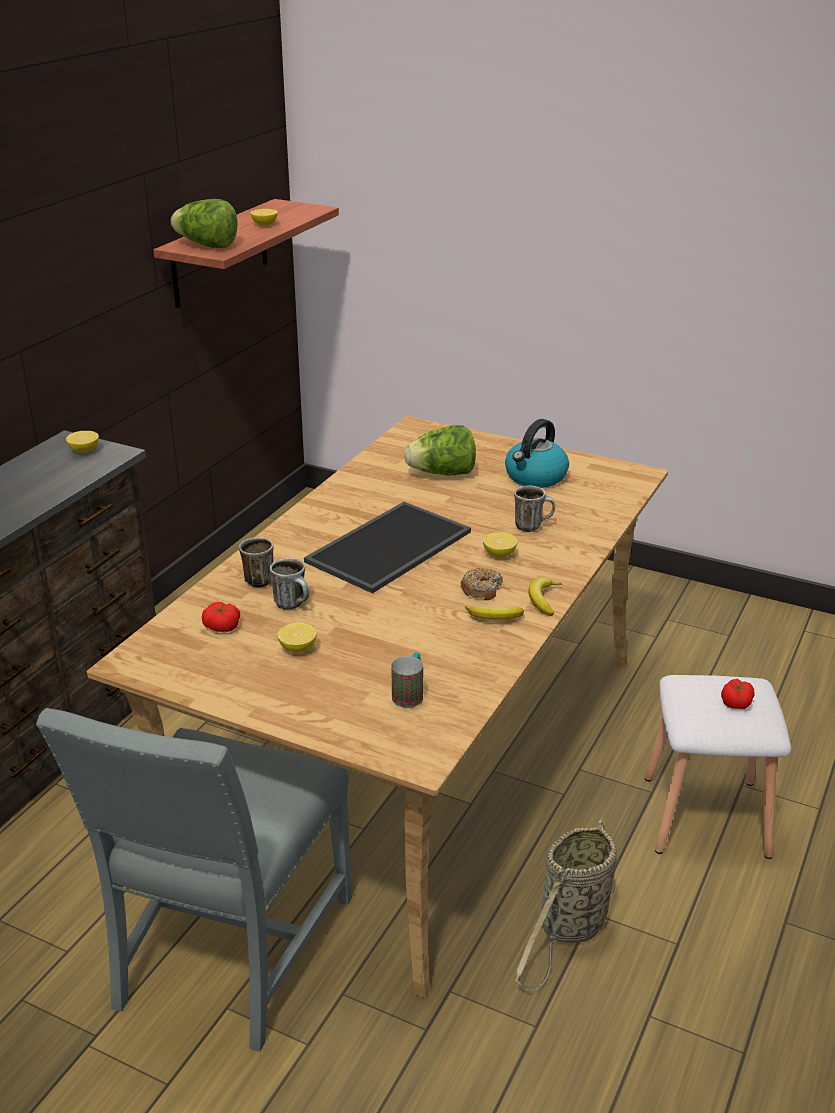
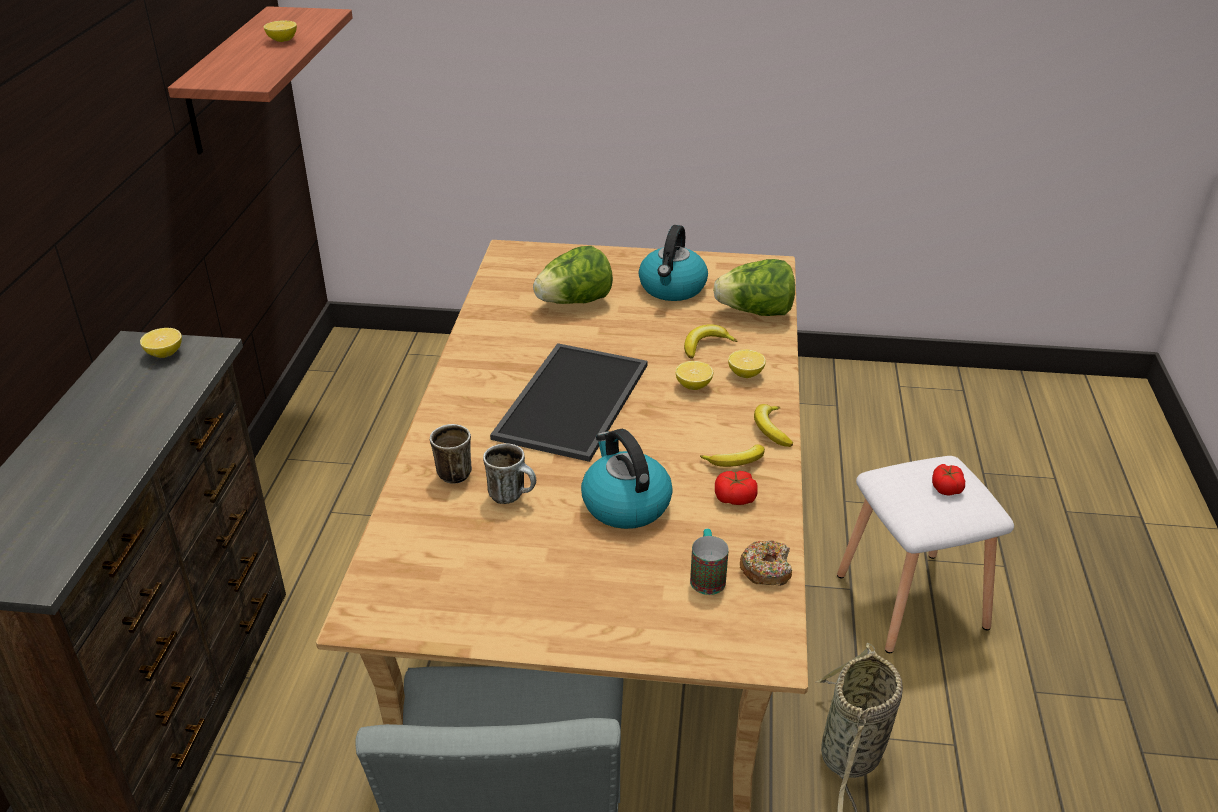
camera: 20 degrees left, 5 degrees up
lettuce [171,199,237,248] -> lettuce moved to [713,259,795,316]
tomato [202,602,240,632] -> tomato moved to [715,471,758,505]
lemon [278,623,317,653] -> lemon moved to [728,350,766,378]
donut [461,568,503,600] -> donut moved to [740,540,792,586]
mug [514,485,555,532] -> banana [684,324,737,359]
none -> kettle [581,429,673,529]

